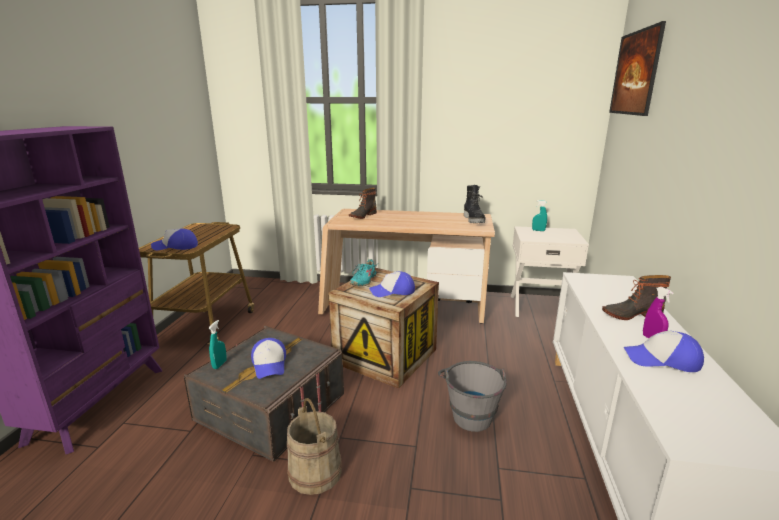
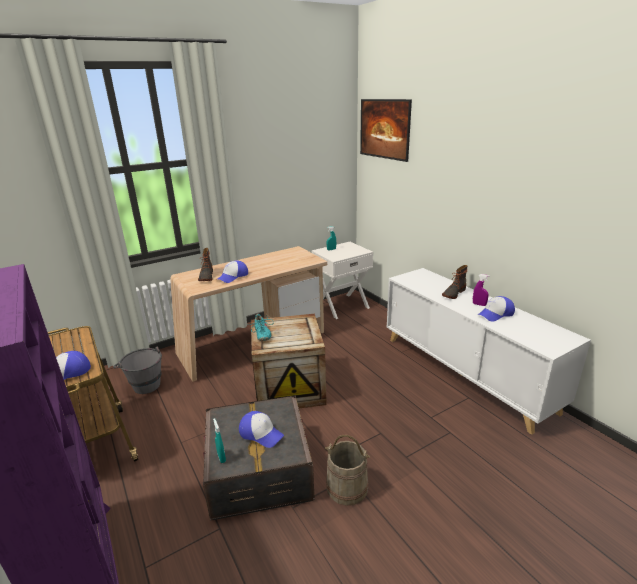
camera: 40 degrees left, 5 degrees up
cap [369,272,415,297] -> cap moved to [216,260,248,283]
grey bucket [438,361,507,432] -> grey bucket moved to [113,347,162,394]
black boot [464,185,486,223] -> none

